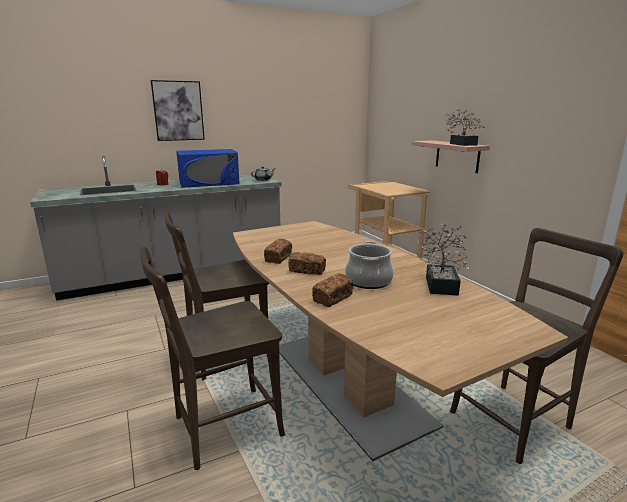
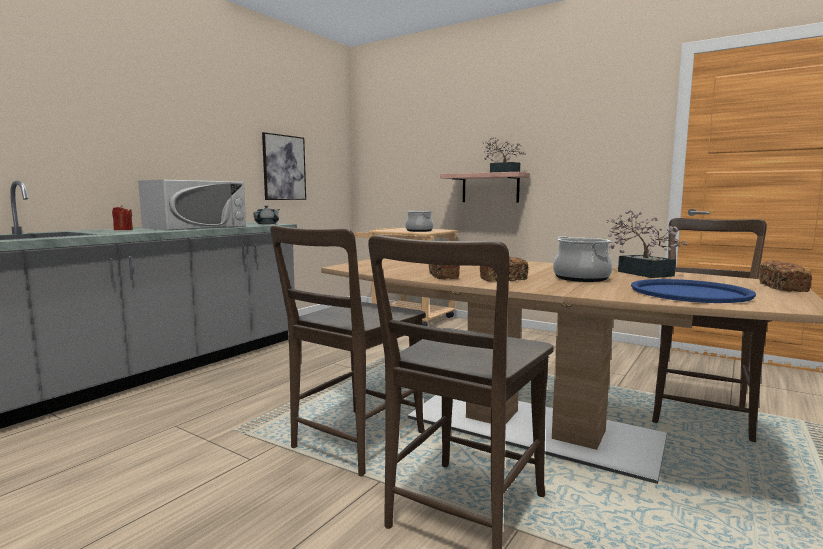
camera: 30 degrees left, 10 degrees down
picture [151,80,205,141] -> picture moved to [262,132,306,200]
blue microwave [176,149,240,188] -> white microwave [138,180,246,230]
bread [312,274,354,307] -> bread moved to [759,260,812,292]
none -> cooking pot [405,210,434,232]
none -> blue tray [631,279,756,303]

